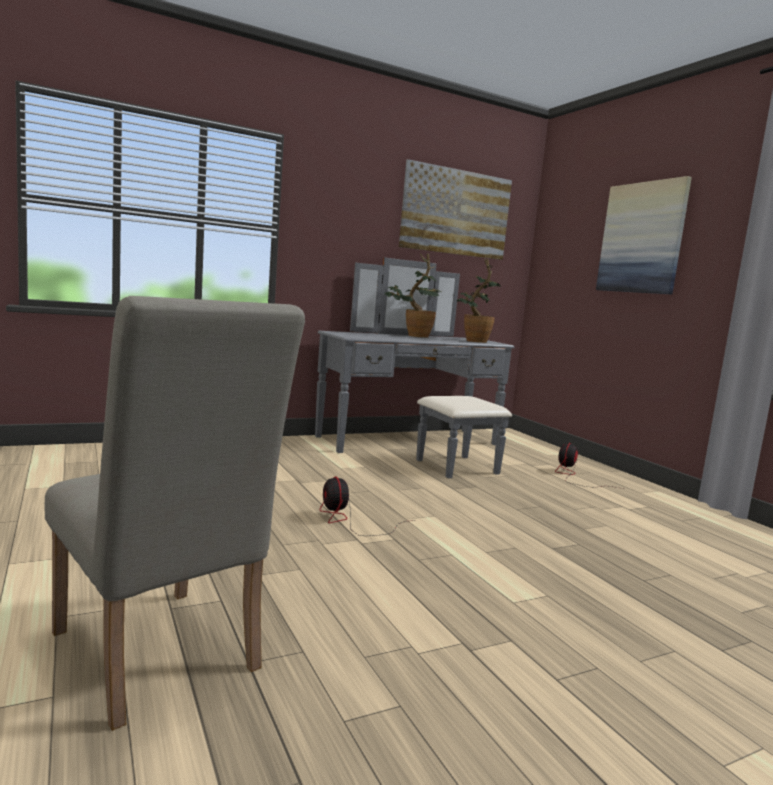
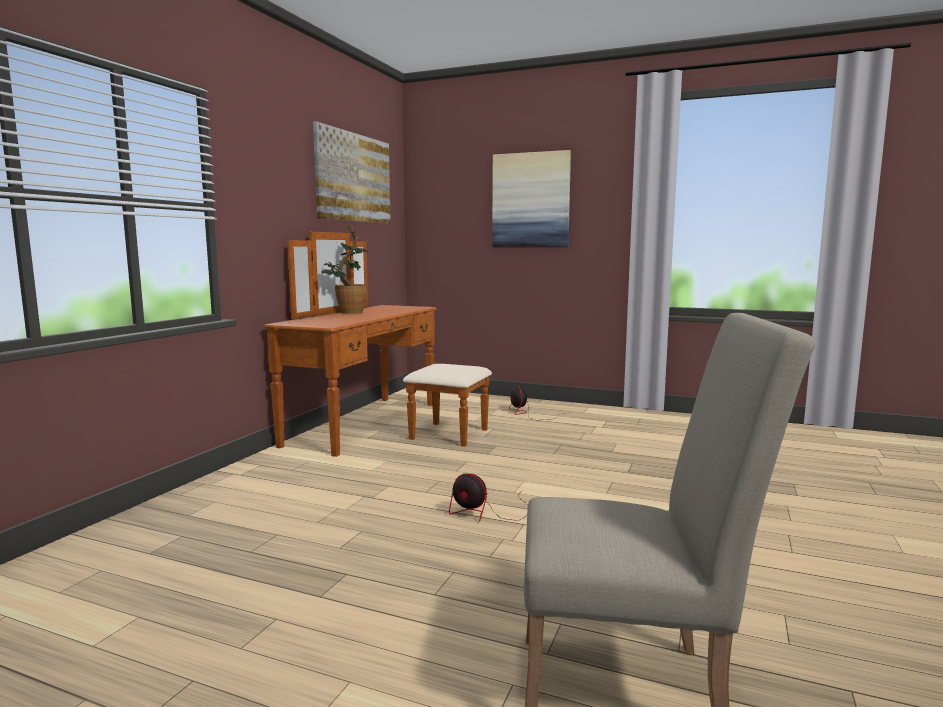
camera: 40 degrees left, 0 degrees up
grey dresser [315,258,515,478] -> brown dresser [264,232,492,457]
potted plant [457,259,501,343] -> none

